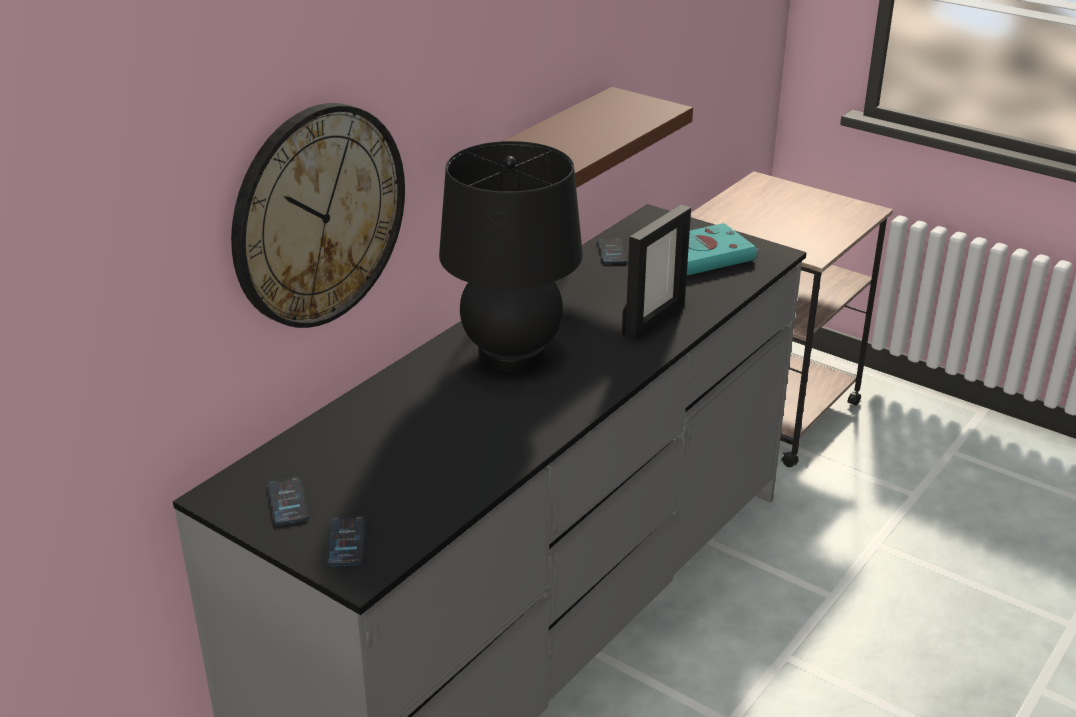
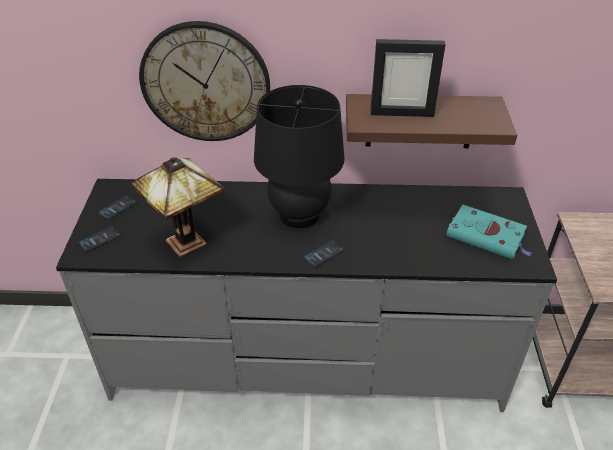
camera: 55 degrees right, 10 degrees up
phone [597,238,628,264] -> phone moved to [303,240,344,268]
picture frame [622,205,691,341] -> picture frame moved to [371,39,445,117]
none -> table lamp [131,157,225,257]

